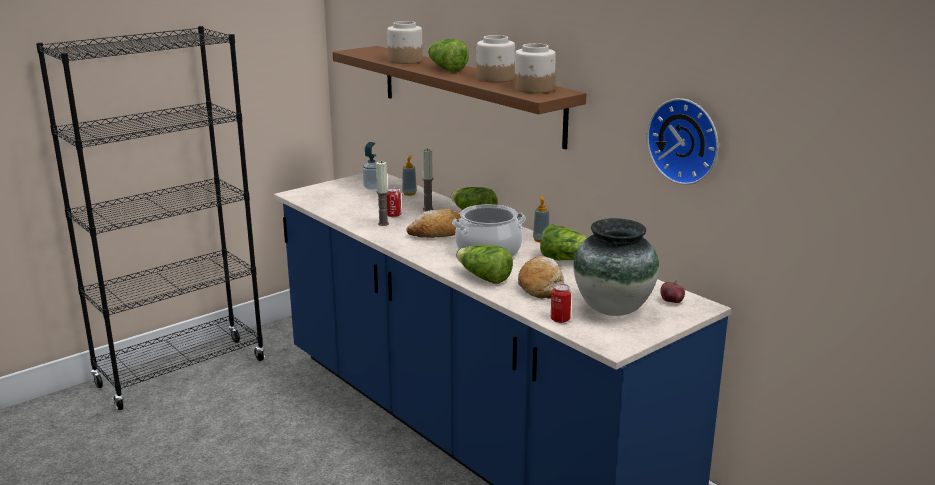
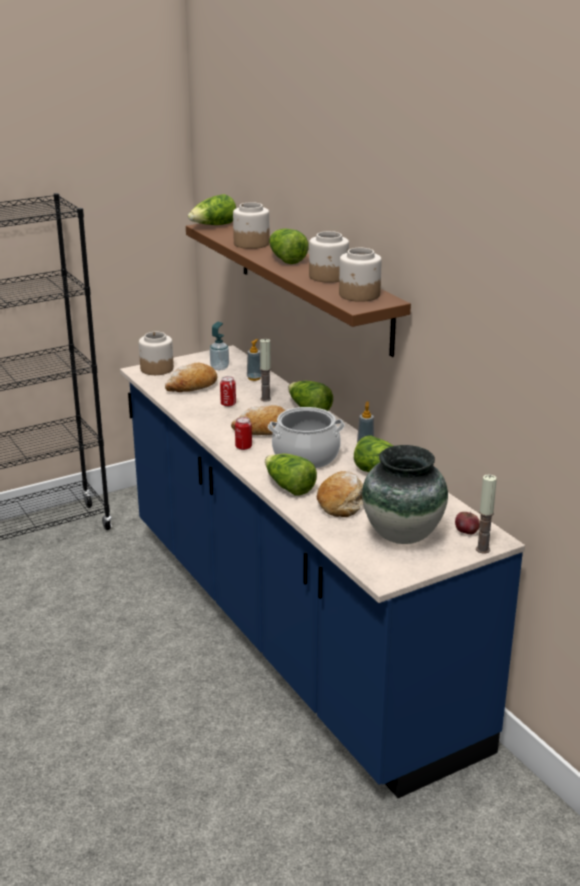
camera: 10 degrees right, 5 degrees up
candle [376,161,389,226] -> candle moved to [476,474,497,554]
can [551,284,571,323] -> can moved to [235,417,252,450]
wall clock [647,98,718,185] -> none
none -> jar [139,332,174,375]
none -> bread [165,363,217,392]
none -> lettuce [188,194,236,225]

